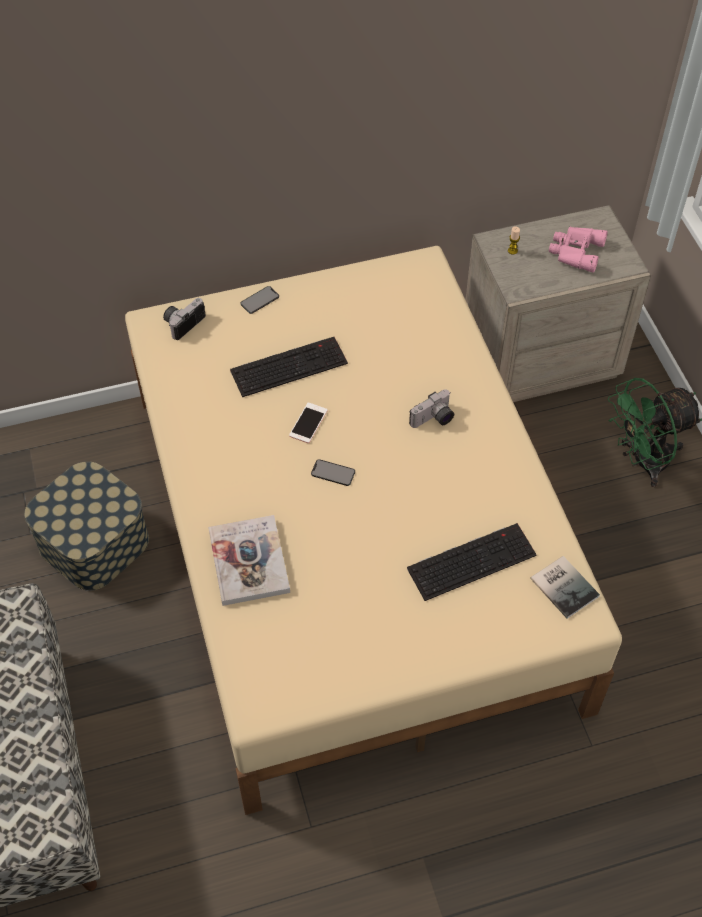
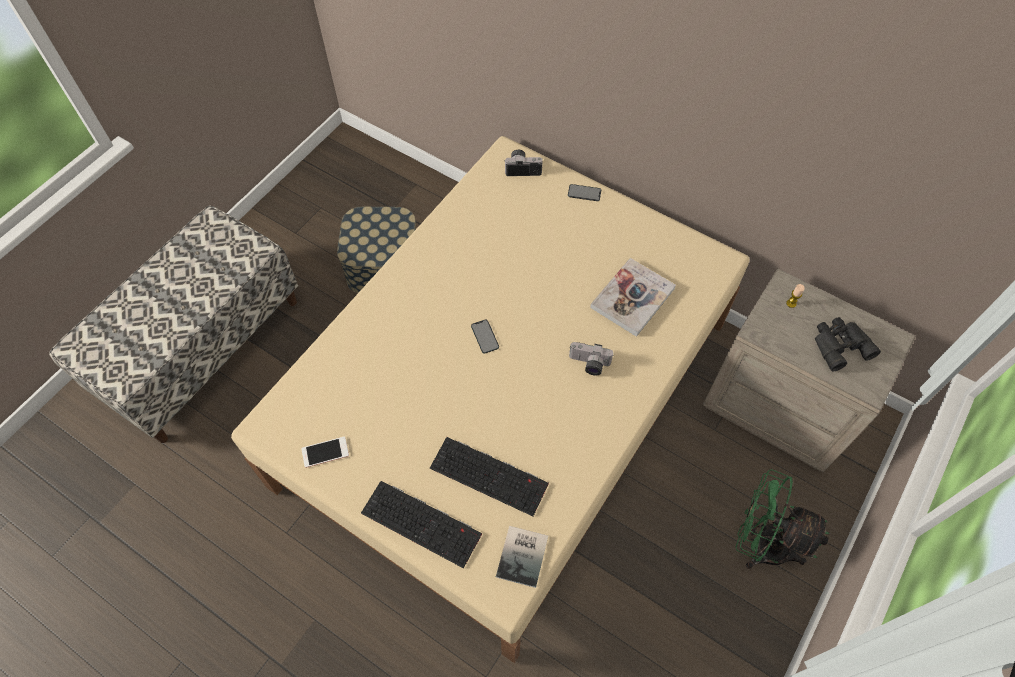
camera: 50 degrees right, 5 degrees up
book [208,515,290,606] -> book moved to [590,258,676,337]
keyboard [230,337,348,397] -> keyboard moved to [361,481,482,568]
phone [289,403,328,443] -> phone moved to [302,437,349,468]
pink binoculars [549,227,608,273] -> black binoculars [815,317,881,372]

